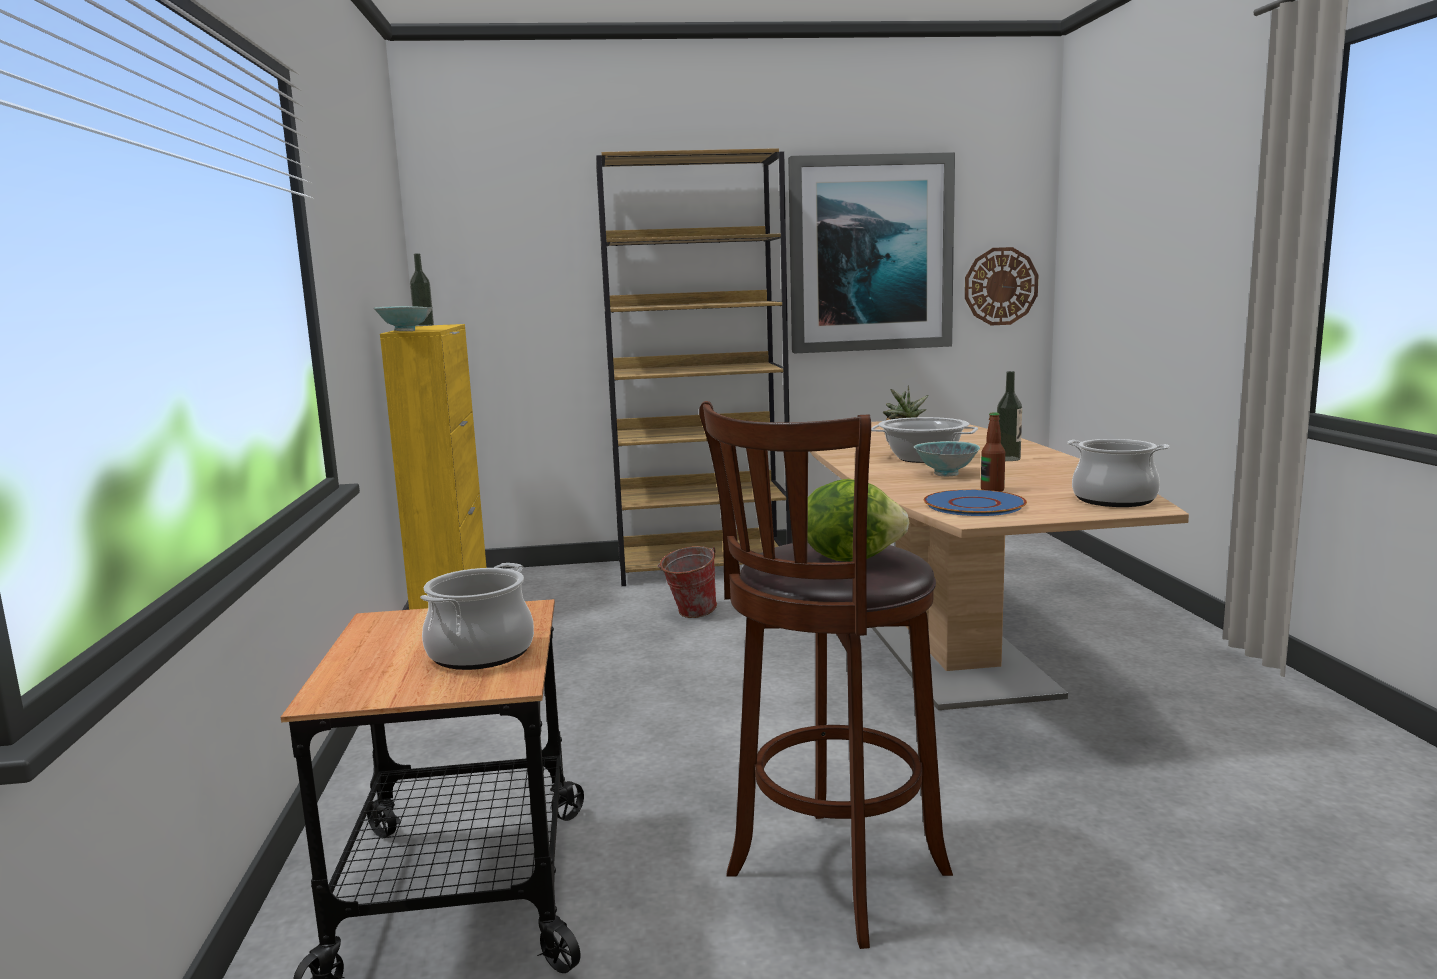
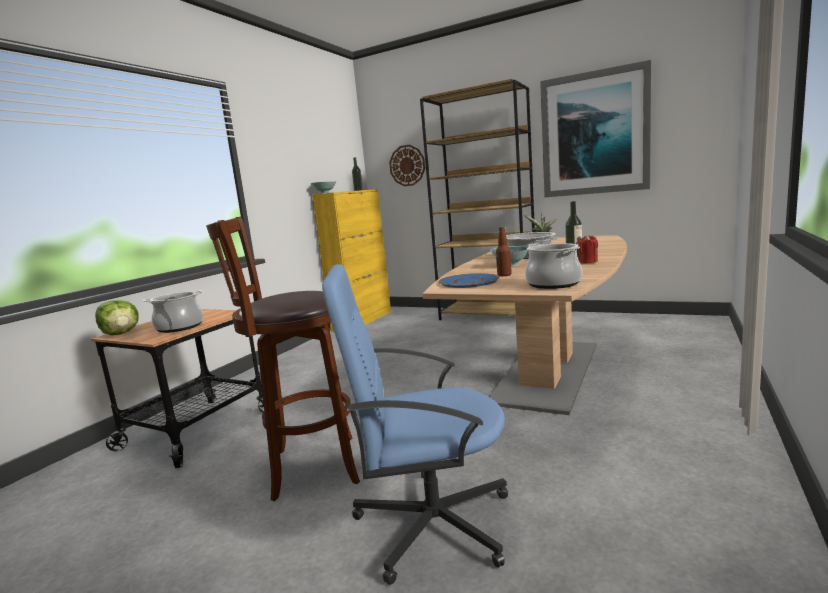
camera: 35 degrees right, 0 degrees up
bucket [657,546,717,618] -> none
lettuce [808,479,910,562] -> lettuce moved to [95,300,139,336]
wall clock [965,247,1038,325] -> wall clock moved to [389,145,425,186]
none -> blue office chair [322,264,508,585]
none -> red candle [577,235,598,263]

